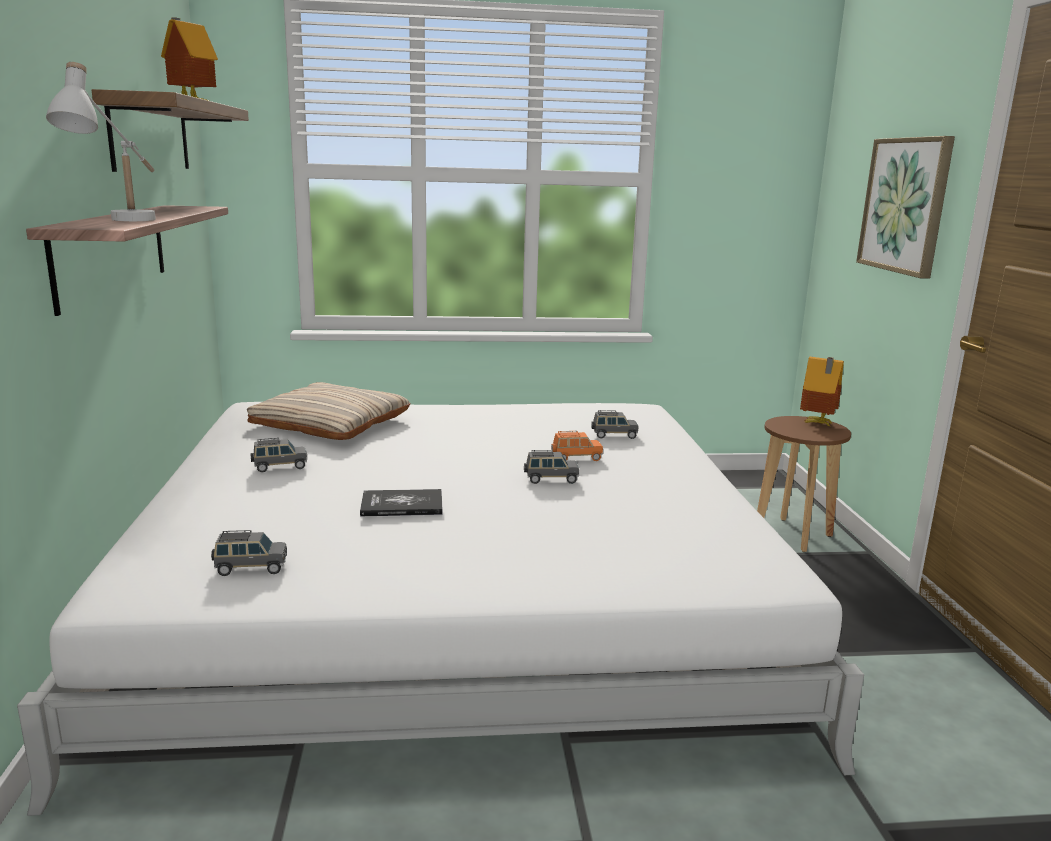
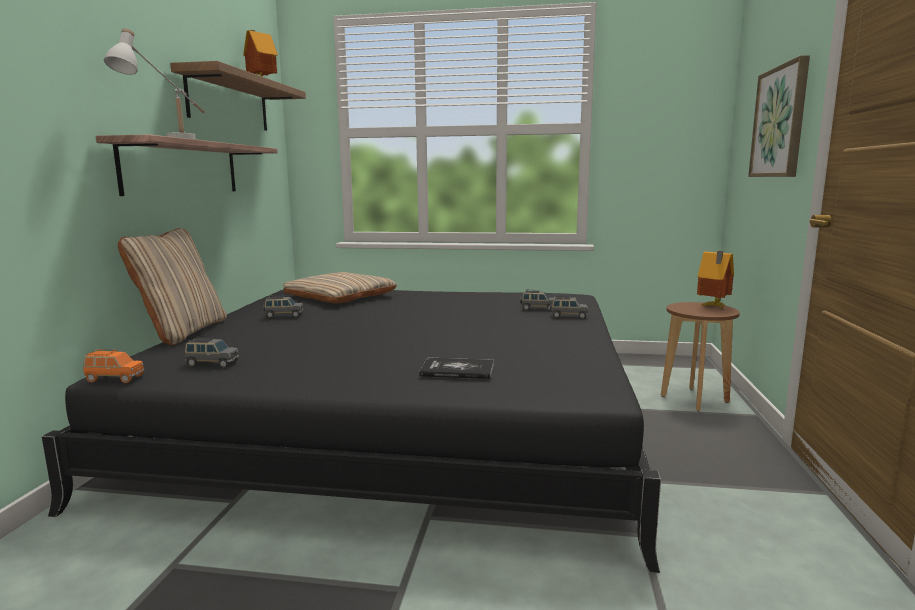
camera: 15 degrees right, 5 degrees down
white bed [17,402,864,816] -> black bed [42,289,661,573]
book [360,489,443,516] -> book moved to [419,357,494,379]
grey toy car [524,450,579,484] -> grey toy car moved to [550,296,588,319]
orange toy car [551,431,603,461] -> orange toy car moved to [83,349,144,383]
none -> beige pillow [118,228,227,345]

